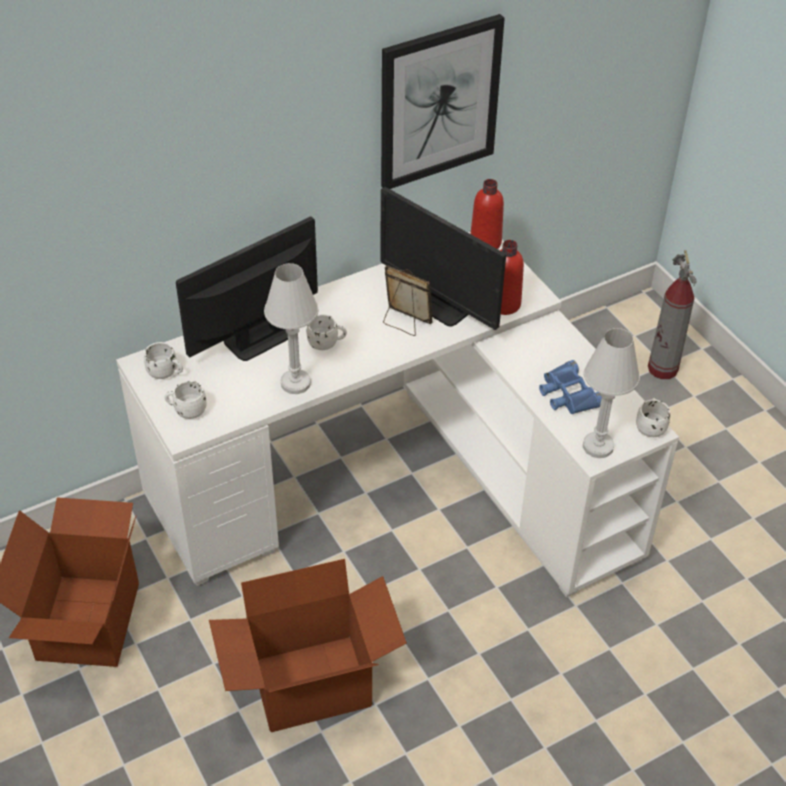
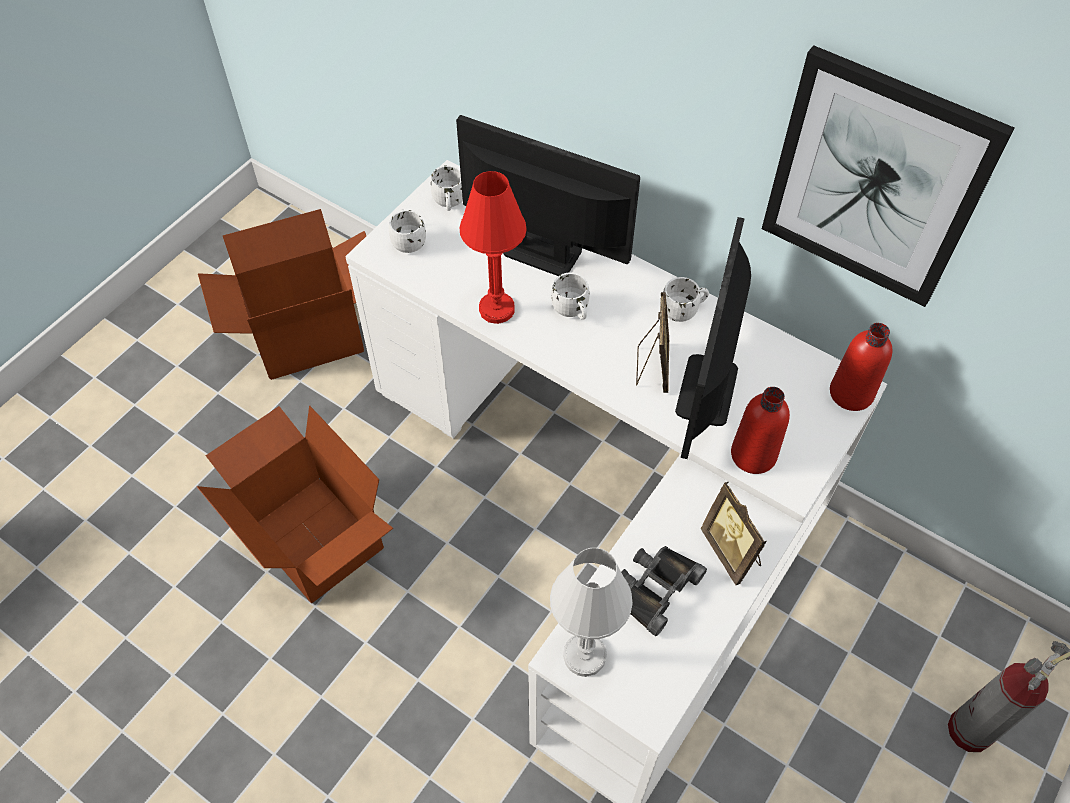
camera: 65 degrees right, 10 degrees up
white table lamp [264,263,319,394] -> red table lamp [460,171,527,324]
blue binoculars [539,360,602,414] -> black binoculars [621,546,707,636]
white mug [636,398,670,437] -> white mug moved to [663,277,709,322]
none -> picture frame [701,482,767,585]

